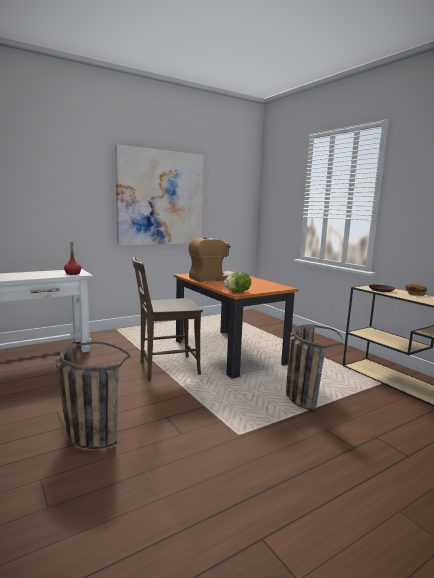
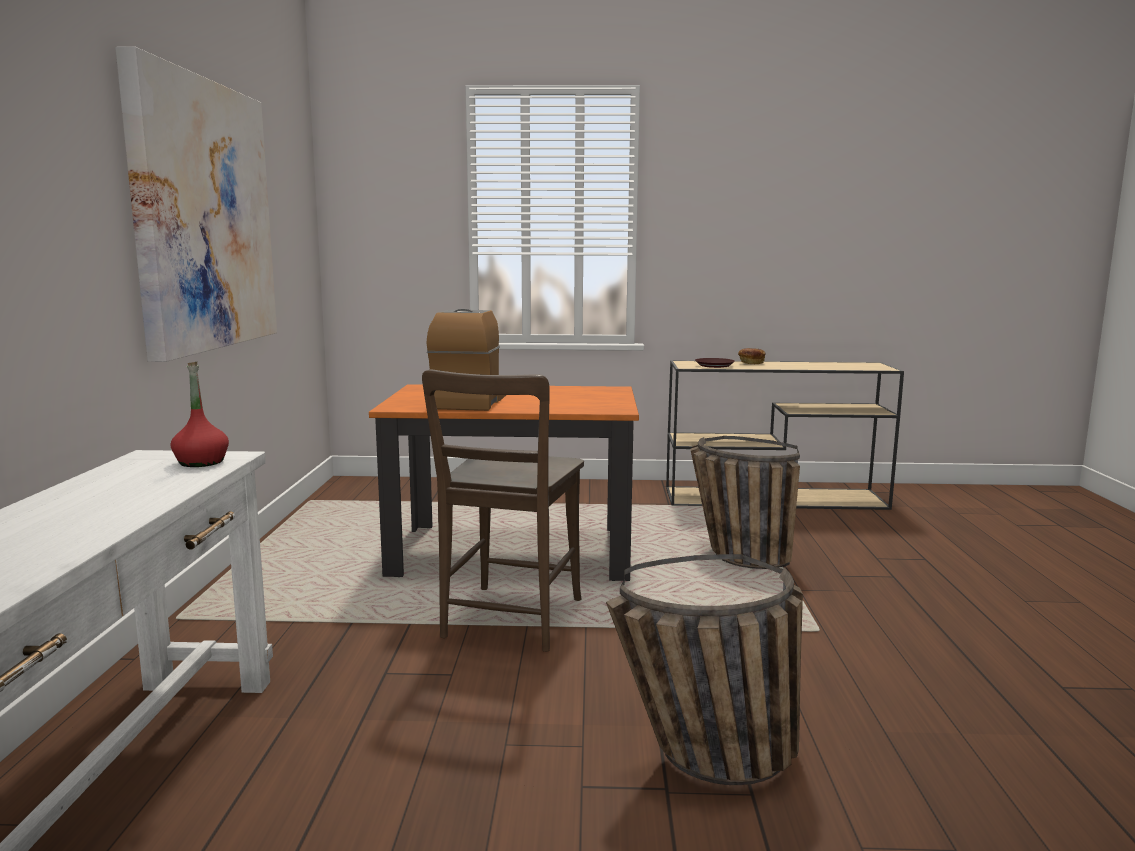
camera: 55 degrees left, 0 degrees up
lettuce [224,272,251,292] -> none

